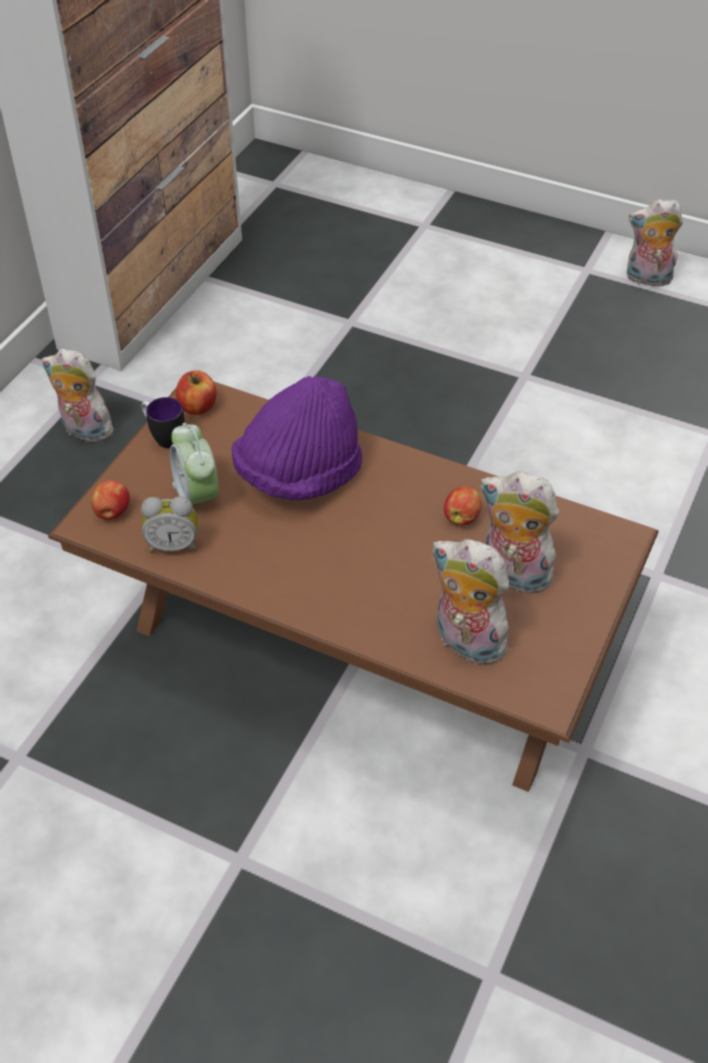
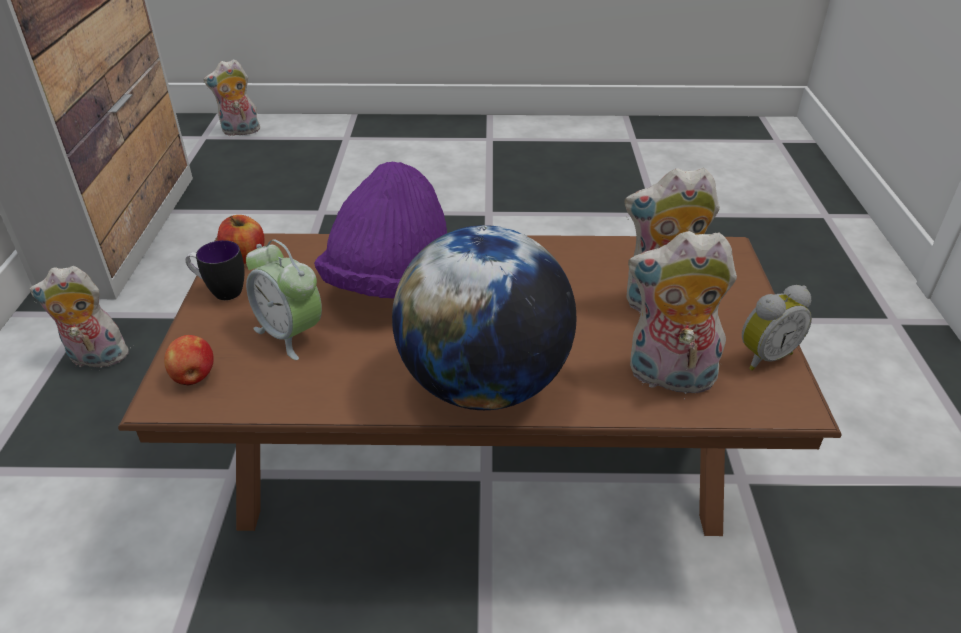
camera: 25 degrees left, 10 degrees down
alarm clock [141,496,198,553] -> alarm clock moved to [742,285,812,371]
apple [444,486,482,525] -> none
plush toy [627,199,683,287] -> plush toy moved to [203,59,260,136]
none -> globe [392,225,576,410]

